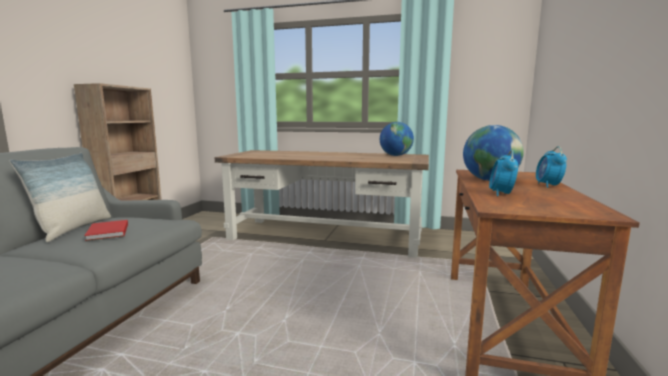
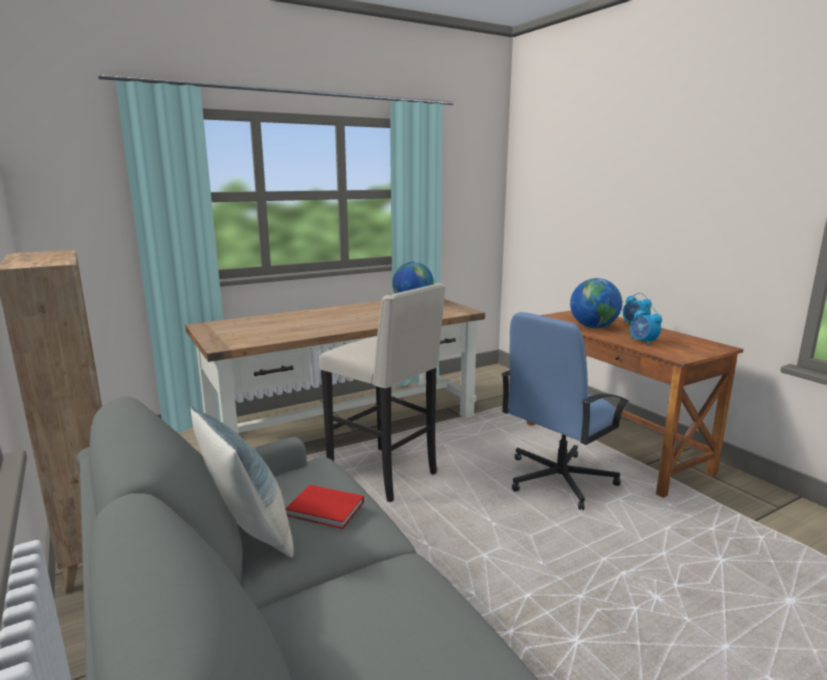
camera: 45 degrees left, 5 degrees up
none -> beige stool [320,283,446,502]
none -> blue office chair [501,312,629,510]

